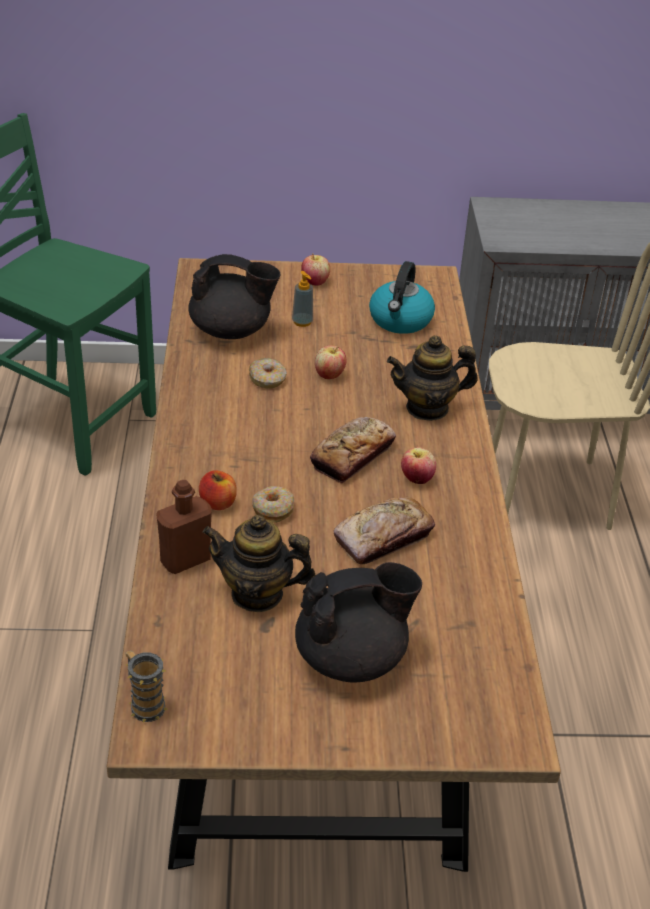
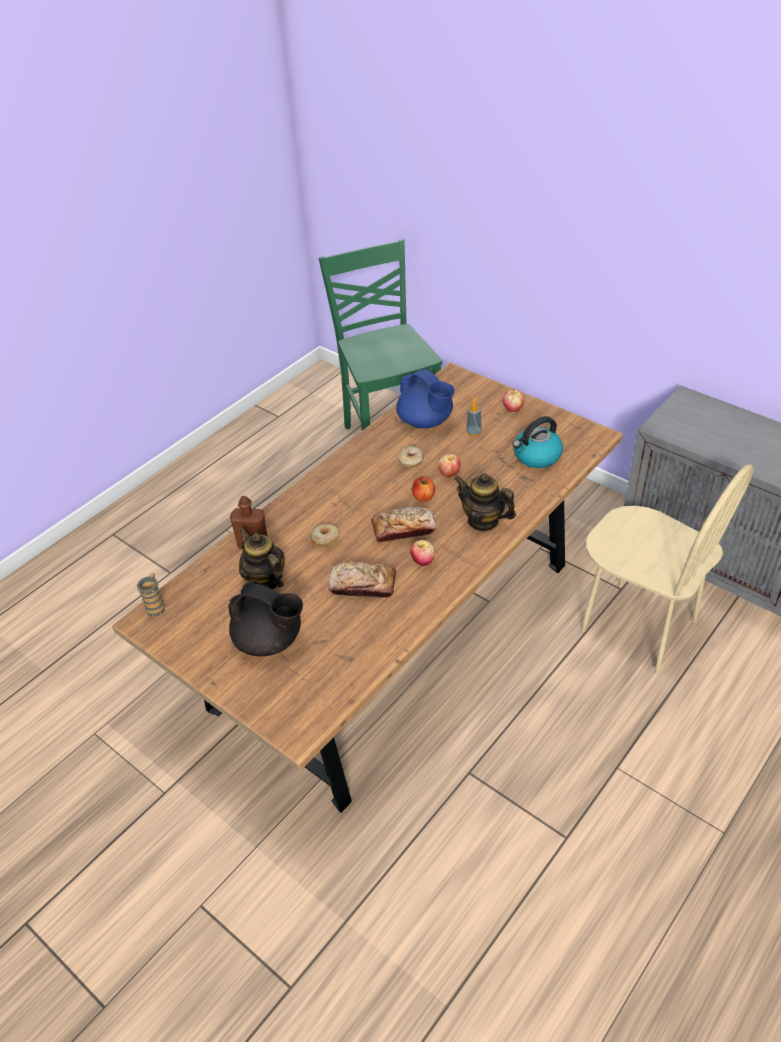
camera: 45 degrees right, 5 degrees up
black teapot [188,254,281,339] -> blue teapot [396,369,455,429]
apple [199,470,237,510] -> apple moved to [412,476,435,502]

